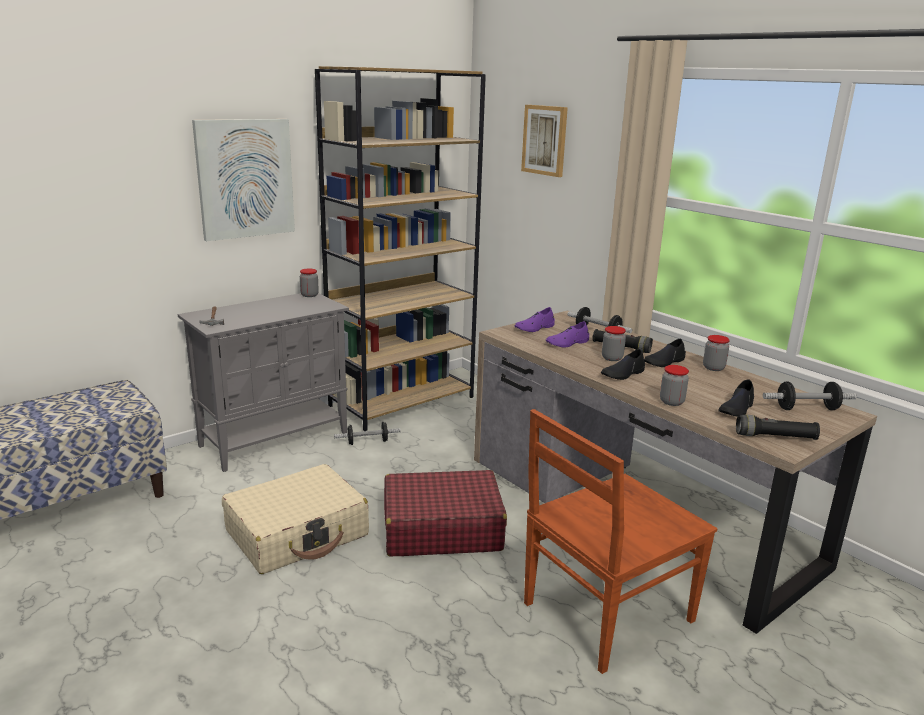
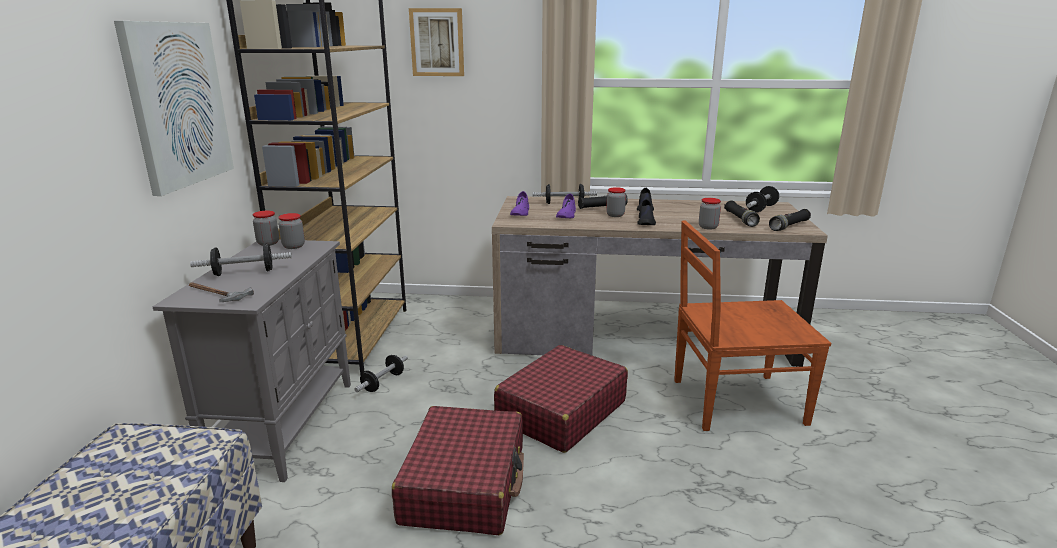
camera: 45 degrees left, 0 degrees up
beige suitcase [222,464,369,574] -> red suitcase [392,406,524,535]
brown chair [524,409,717,674] -> brown chair turned 75 degrees clockwise [674,220,831,431]
jar [703,335,730,371] -> jar moved to [278,213,305,249]
black shoe [718,379,754,417] -> black flashlight [724,200,760,227]
none -> dumbbell [190,243,292,276]

